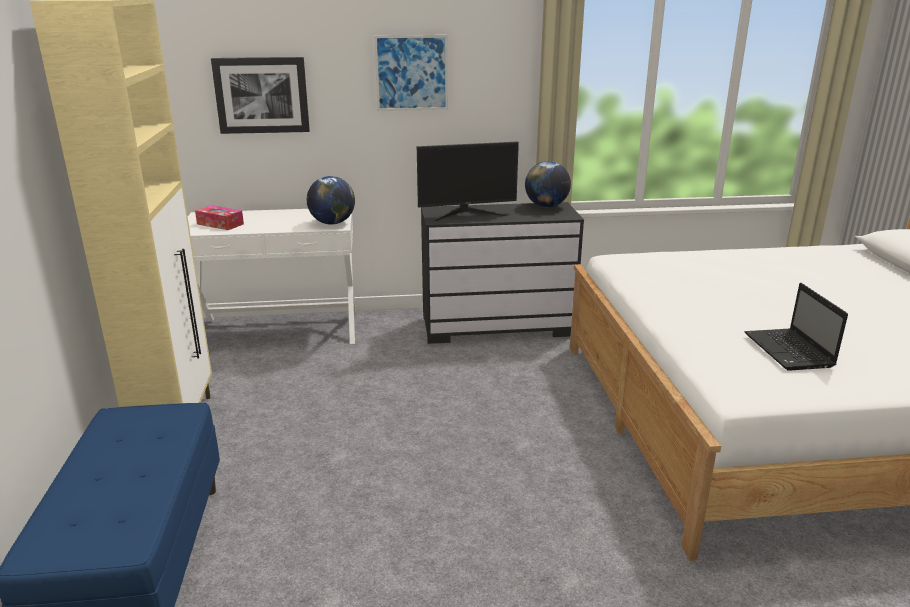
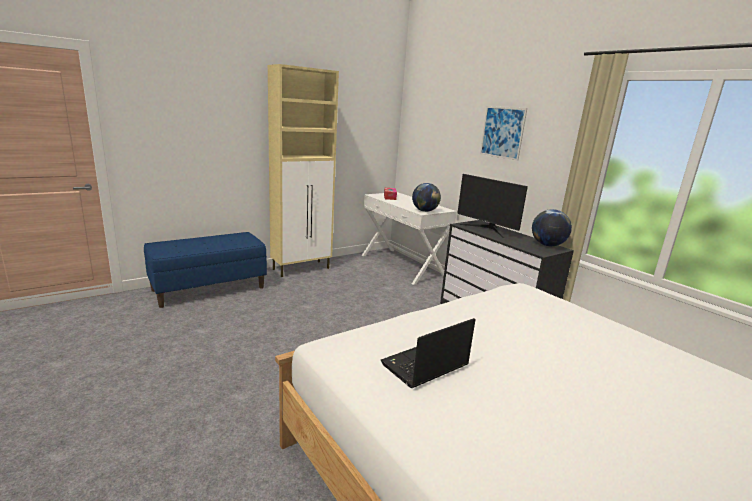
camera: 60 degrees right, 5 degrees down
picture [211,57,310,134] -> none

